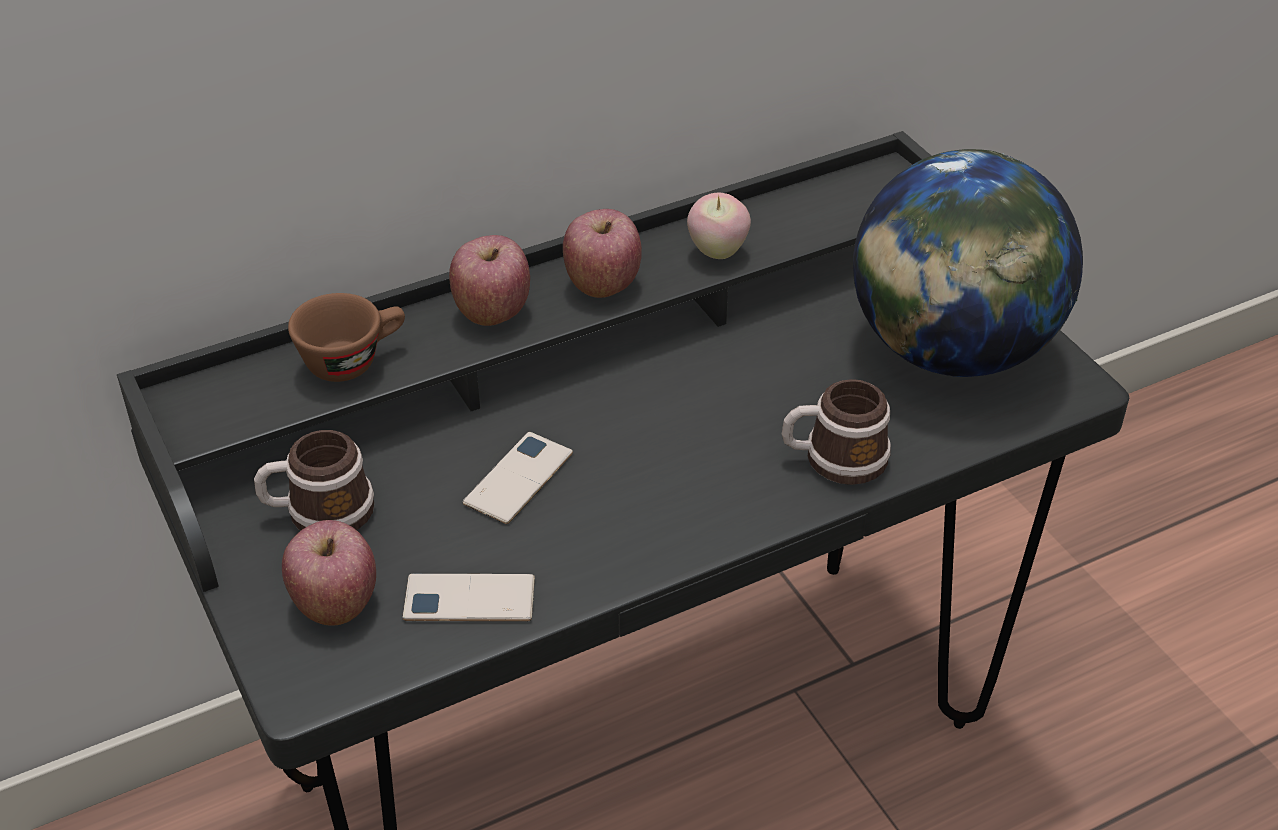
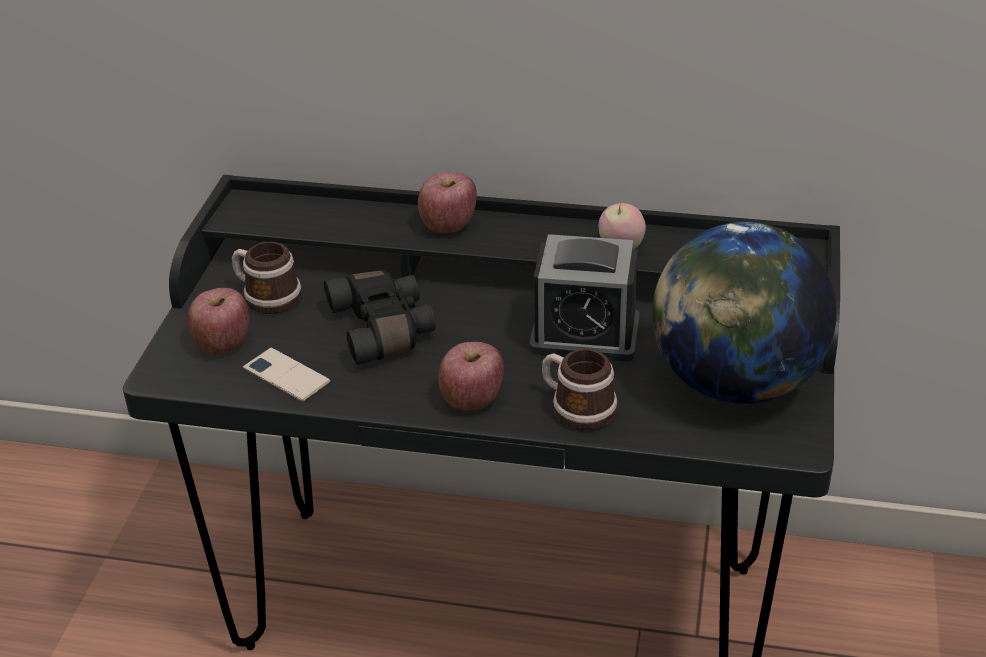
camera: 40 degrees right, 5 degrees down
brown cup [288,293,405,382] -> none
phone [462,432,573,524] -> black binoculars [324,270,436,365]
apple [563,209,642,298] -> apple moved to [438,342,504,410]
none -> alarm clock [529,234,639,362]

